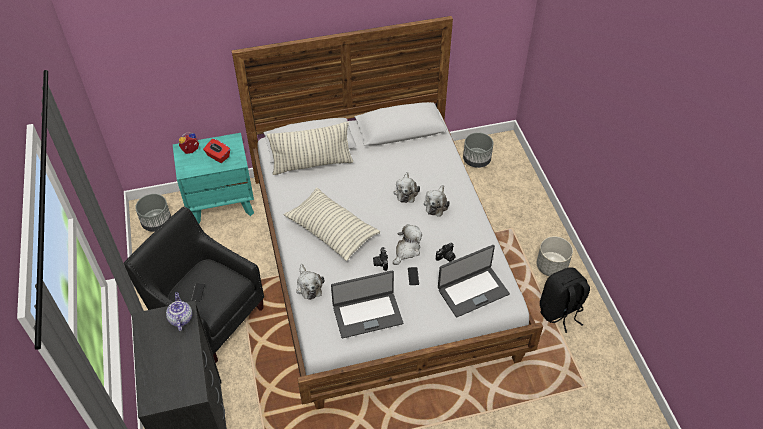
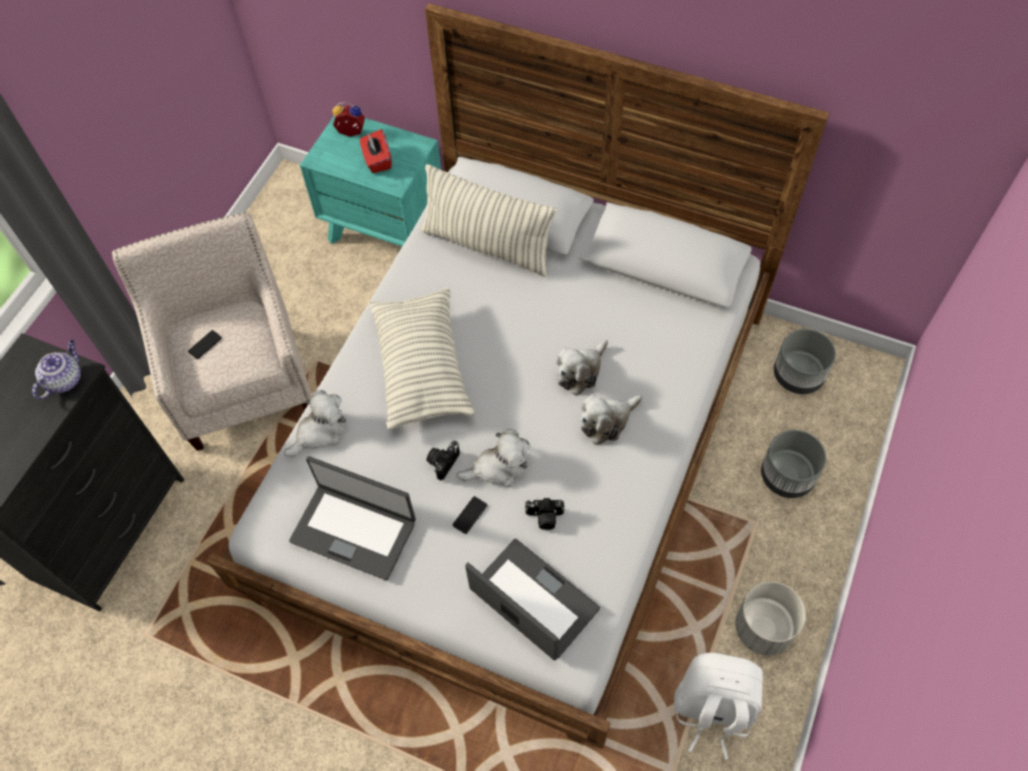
camera: 40 degrees right, 10 degrees up
black armchair [124,207,264,363] -> beige armchair [112,212,311,451]
grey planter [135,194,171,232] -> grey planter moved to [761,430,826,498]
plush toy [296,264,325,300] -> plush toy turned 150 degrees counterclockwise [284,390,346,457]
laptop [438,245,510,318] -> laptop turned 150 degrees counterclockwise [465,539,600,660]
black backpack [540,267,590,333] -> white backpack [674,653,763,760]

